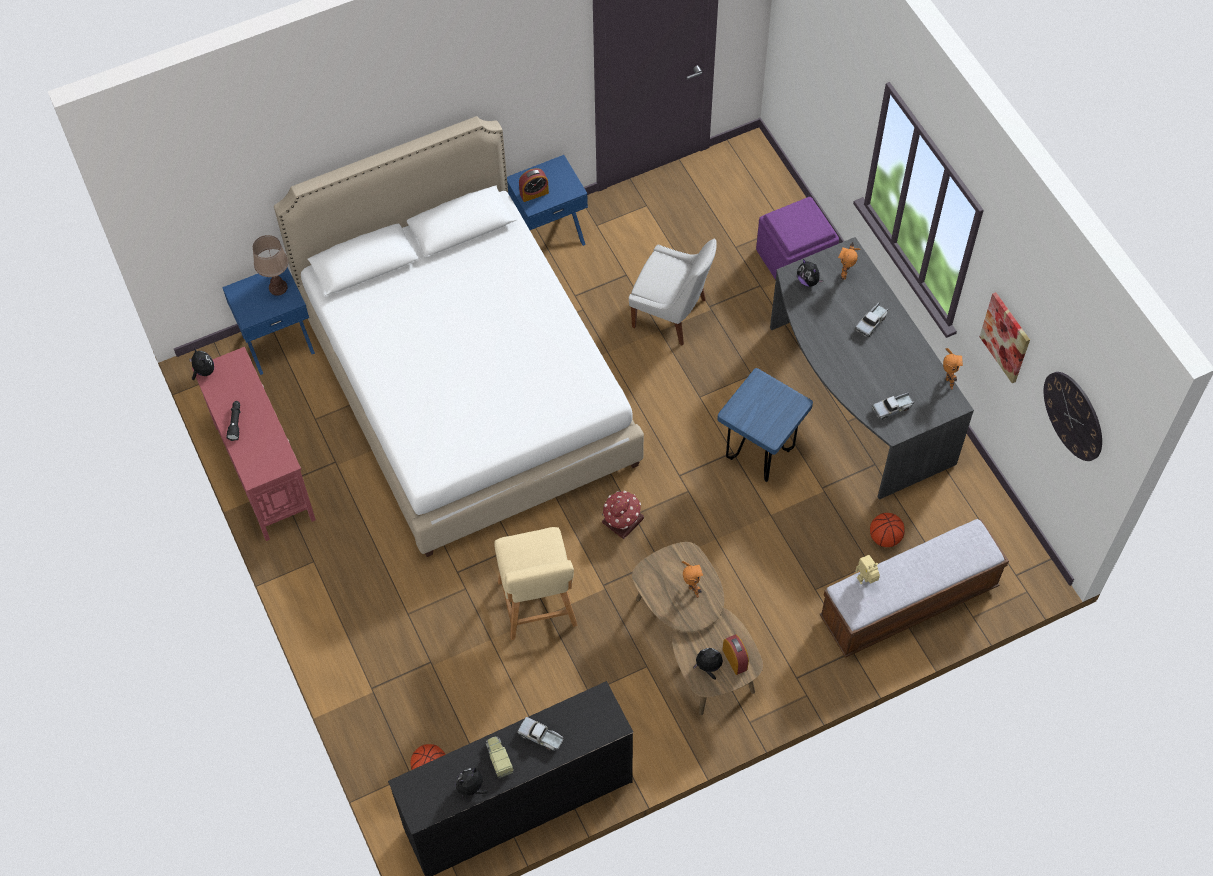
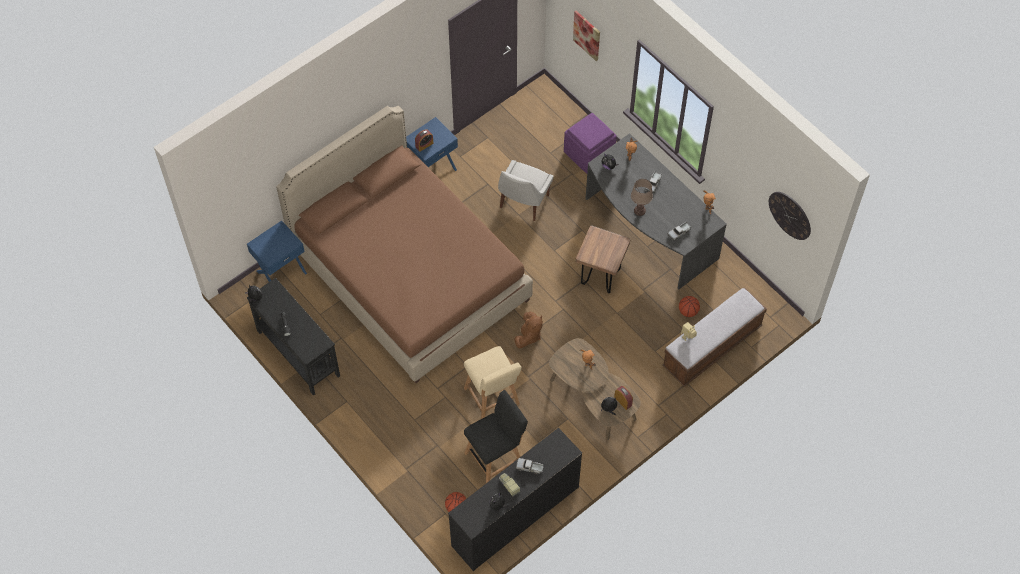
camera: 15 degrees left, 0 degrees up
red console table [192,347,316,541] -> black console table [247,278,340,396]
brown table lamp [253,235,289,296] -> brown table lamp moved to [631,179,653,216]
white bed [274,116,644,557] -> brown bed [276,106,533,383]
toy house [602,490,644,539] -> brown plush toy [514,312,543,348]
white chair [629,238,717,346] -> white chair turned 105 degrees clockwise [498,160,553,221]
blue stool [717,368,813,482] -> brown stool [576,226,630,293]
picture [979,292,1030,383] -> picture moved to [573,11,600,61]
none -> black chair [464,390,528,483]

